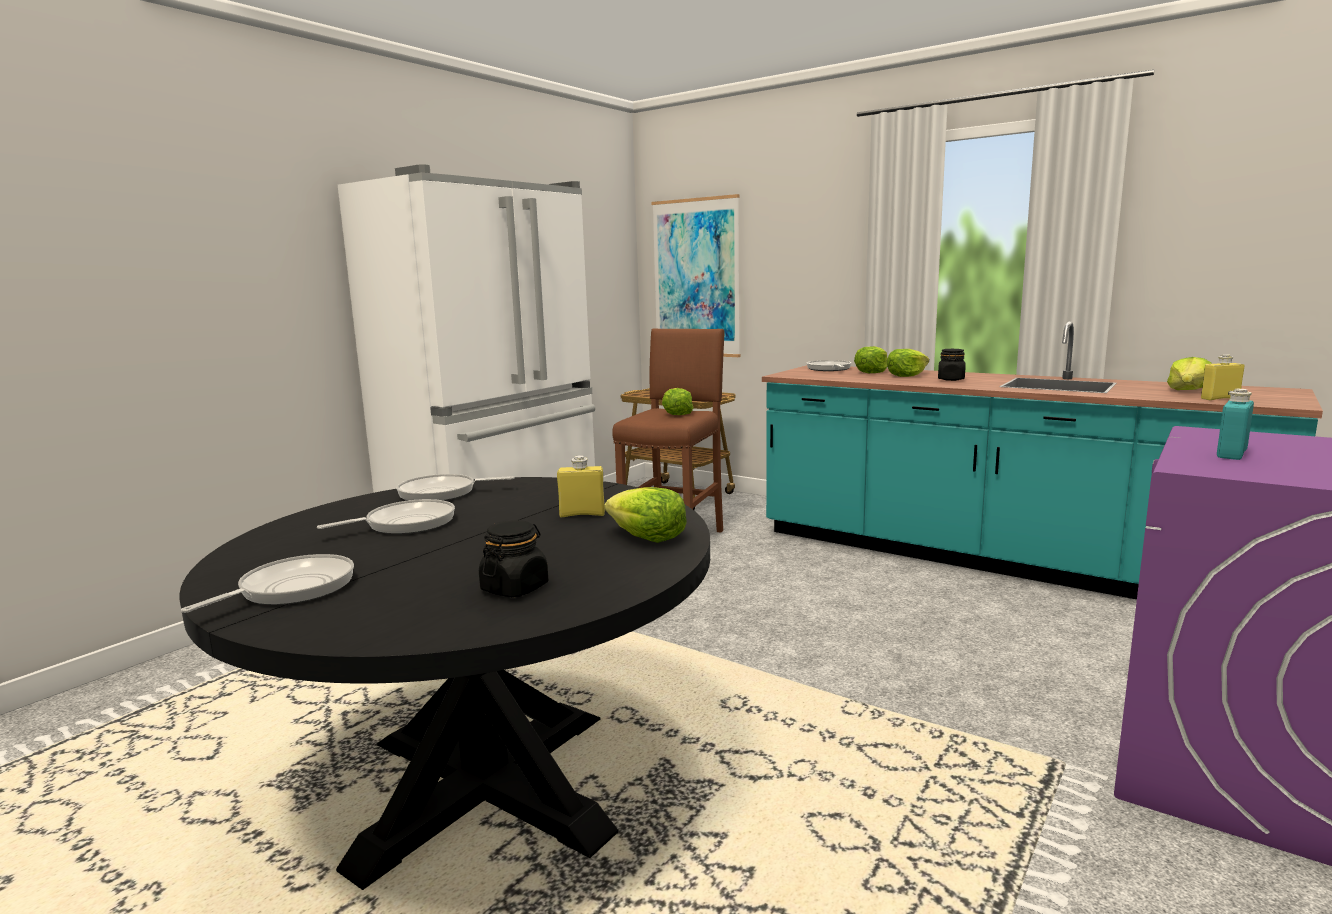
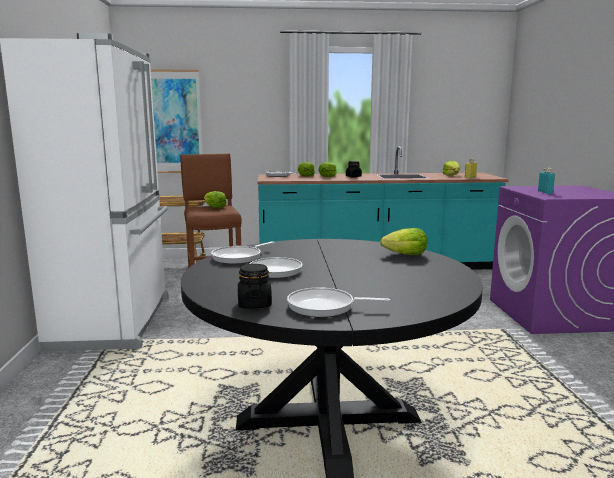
camera: 40 degrees left, 0 degrees up
frying pan [181,554,354,613] -> frying pan turned 75 degrees counterclockwise [287,288,390,317]
black jar [479,520,548,597] -> black jar moved to [238,264,272,309]
yellow bottle [557,455,605,518] -> none

